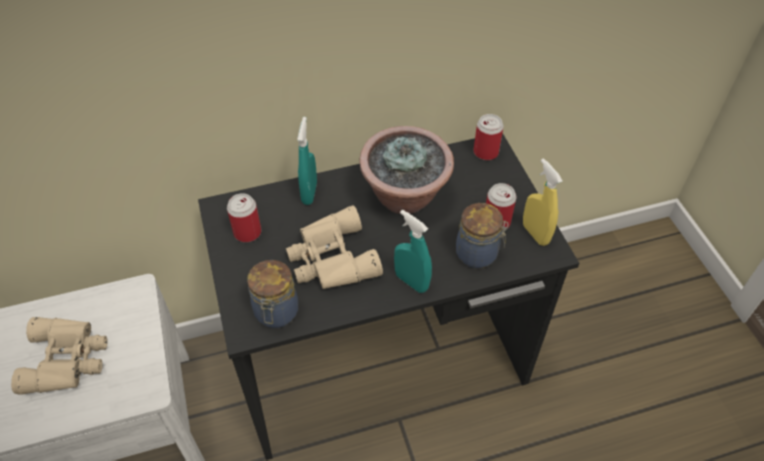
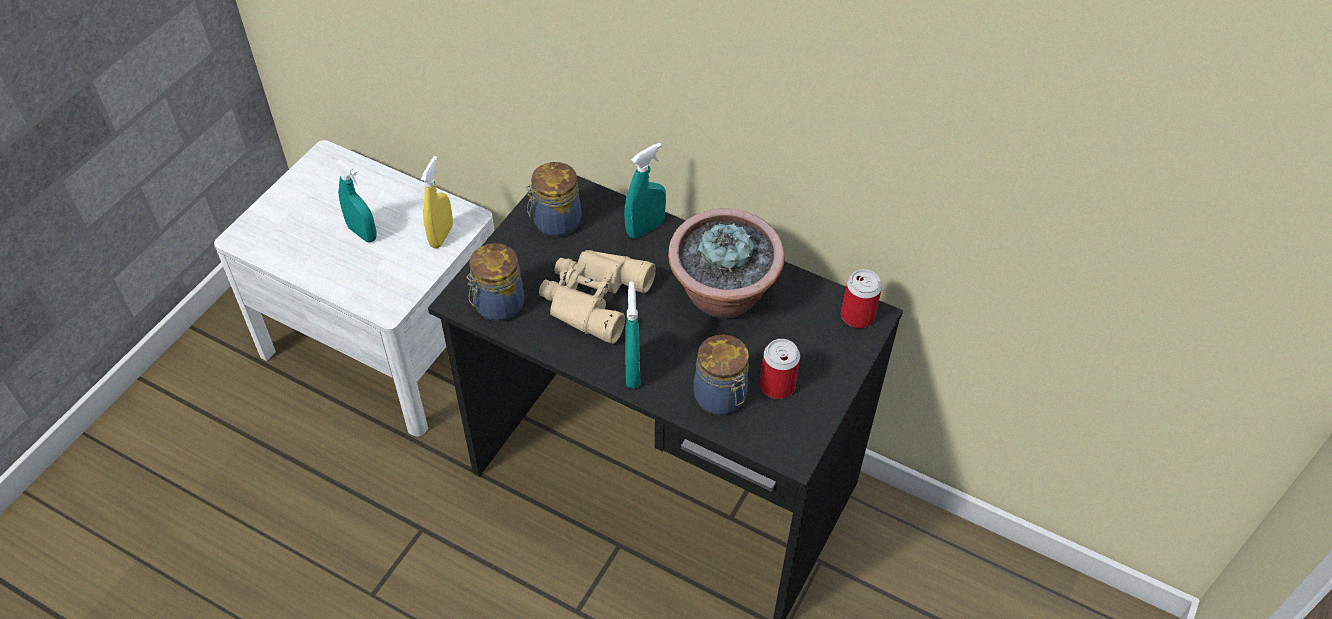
camera: 45 degrees right, 0 degrees up
beige binoculars [11,317,108,395] -> turquoise spray bottle [334,159,377,242]
can [227,193,261,242] -> jar [526,162,581,237]
yellow spray bottle [523,158,562,246] -> yellow spray bottle moved to [421,156,453,248]

